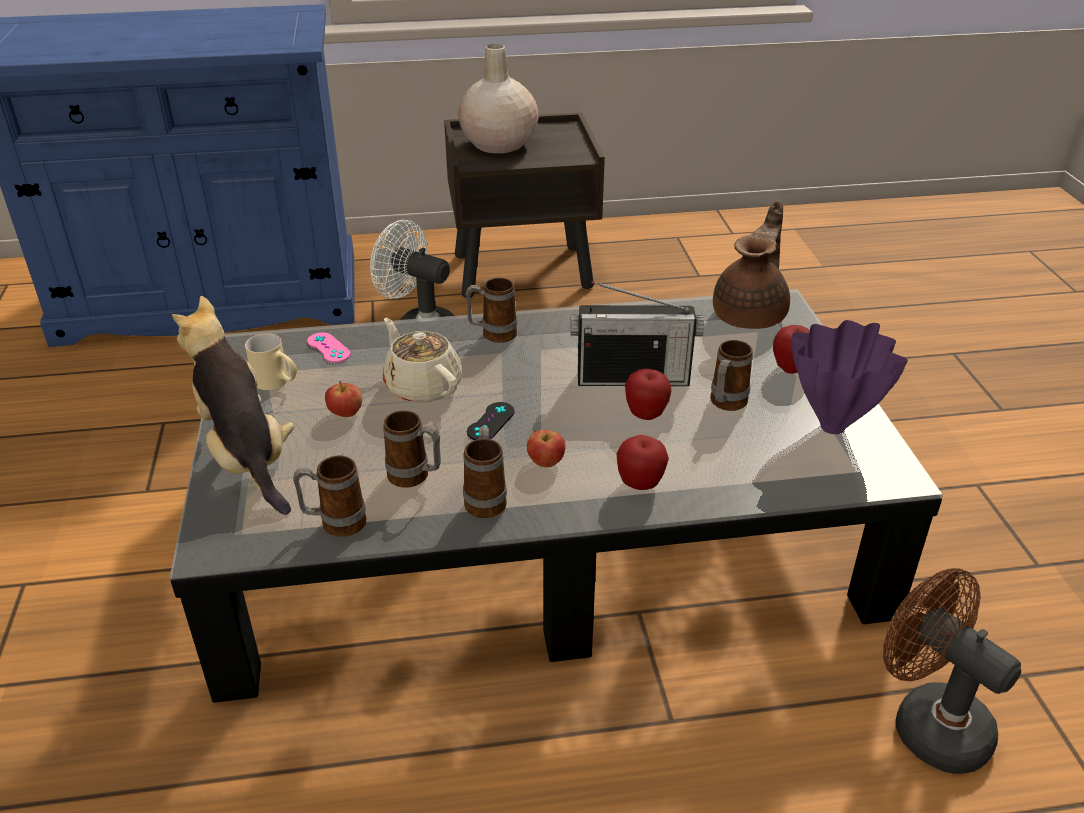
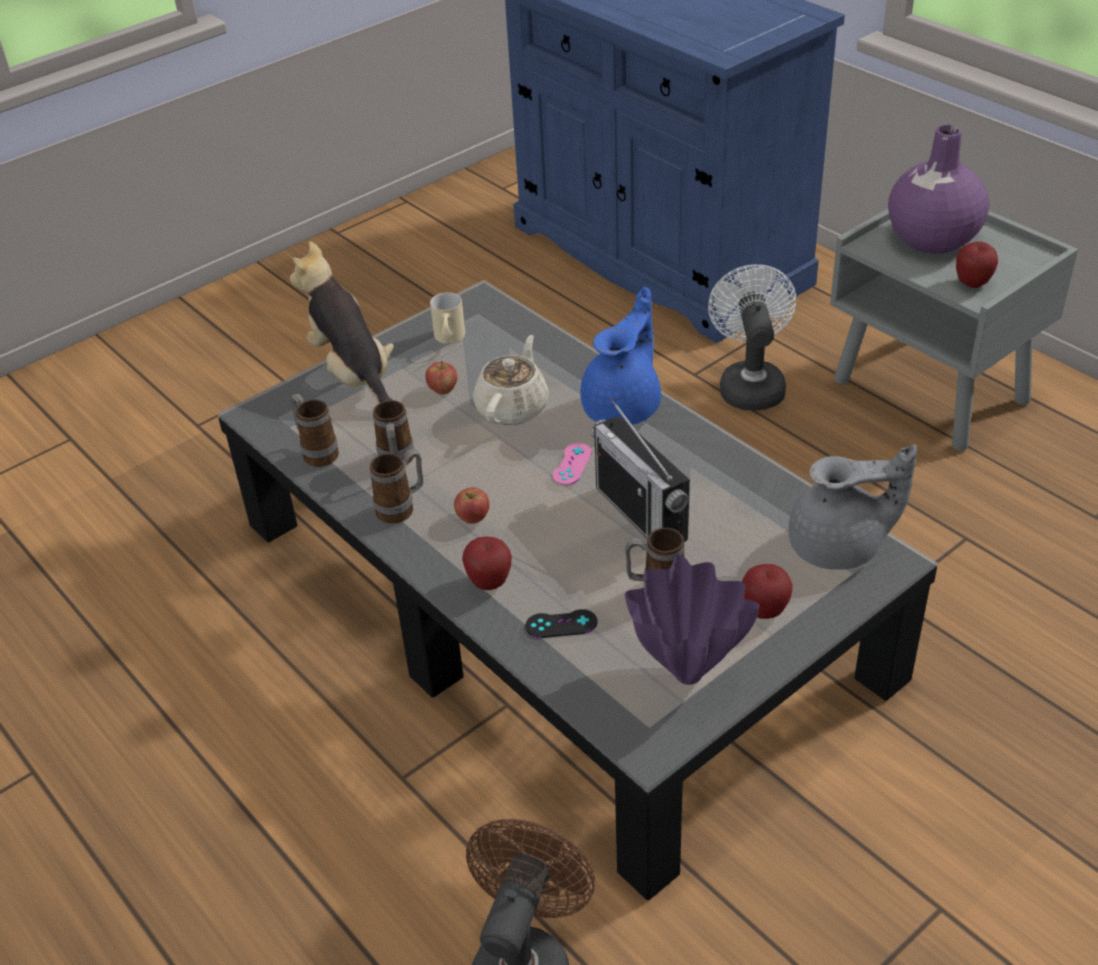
camera: 60 degrees right, 5 degrees up
plush toy [172,296,294,515] -> plush toy turned 60 degrees counterclockwise [290,241,394,403]
pink game controller [307,332,351,363] -> pink game controller moved to [552,443,592,485]
brown nightstand [444,112,605,298] -> grey nightstand [830,209,1078,451]
beige vase [458,44,539,154] -> purple vase [888,125,989,254]
mug [466,278,517,343] -> blue teapot [580,287,661,425]
black game controller [467,402,515,440] -> black game controller moved to [525,609,598,638]
apple [625,369,671,420] -> apple moved to [956,242,998,288]
brown teapot [713,201,790,329] -> grey teapot [788,444,917,570]

